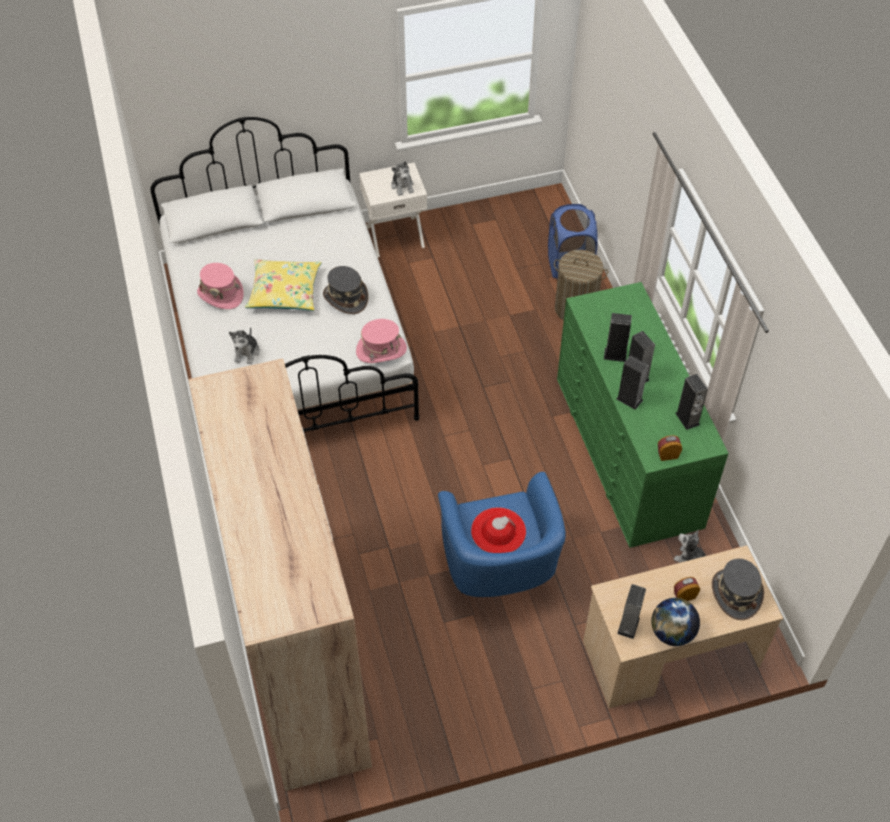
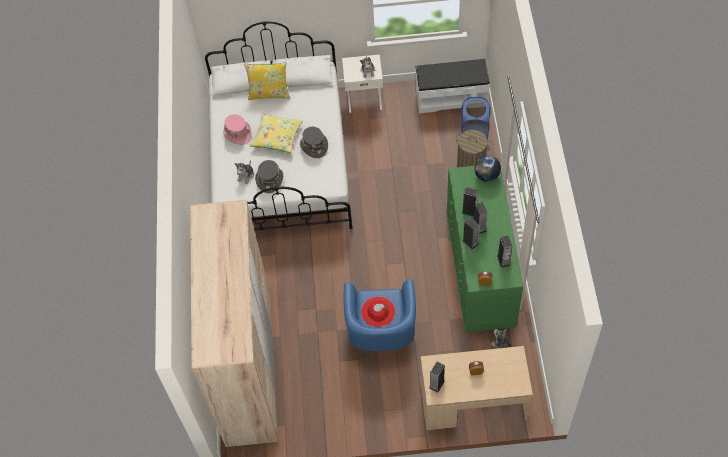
camera: 15 degrees right, 5 degrees up
pink hat [356,319,407,363] -> none
globe [651,598,700,646] -> globe moved to [474,155,501,182]
grey hat [712,558,764,620] -> grey hat moved to [255,160,283,193]
none -> yellow pillow [244,62,290,100]
none -> white bench [415,59,490,113]

